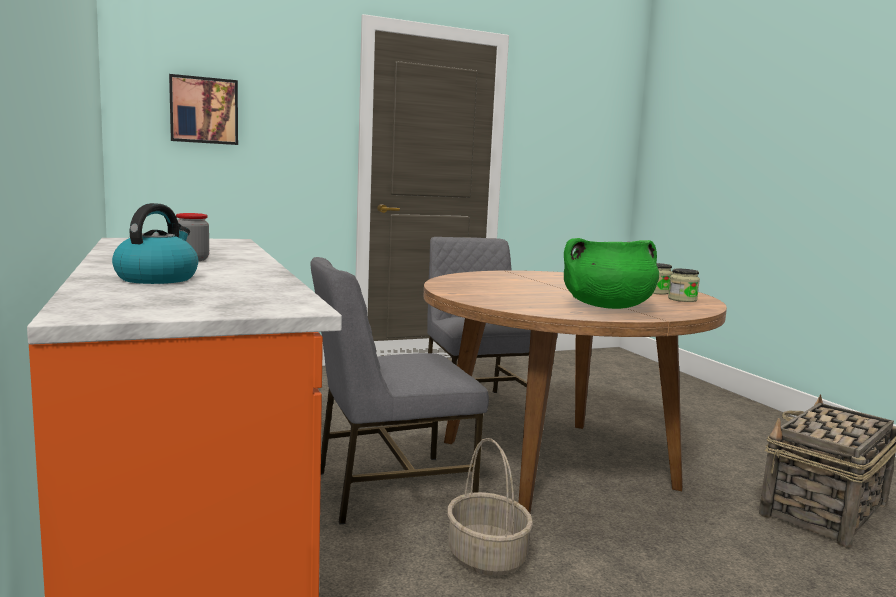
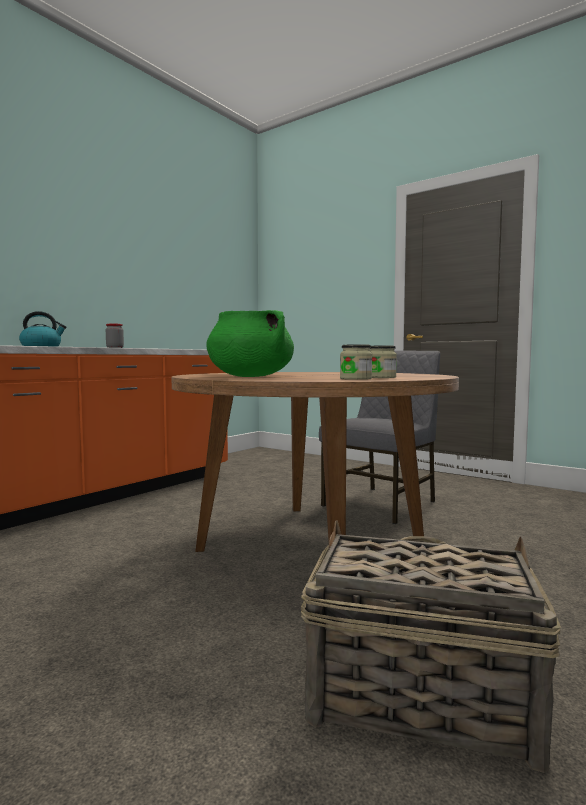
camera: 60 degrees right, 5 degrees down
picture [169,74,238,145] -> none
grey chair [311,257,489,525] -> none
basket [447,438,533,576] -> none

